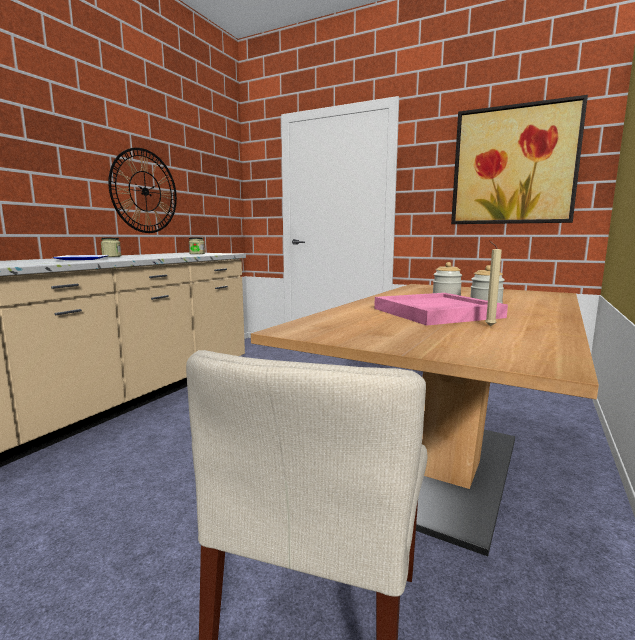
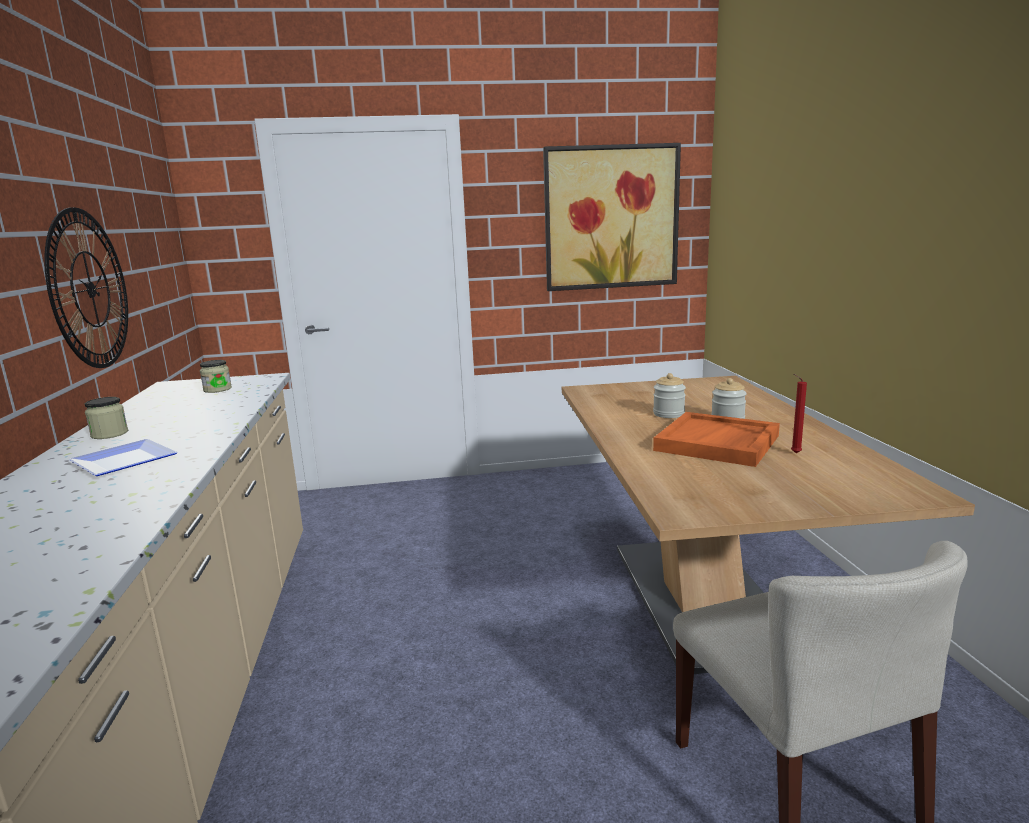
camera: 35 degrees left, 5 degrees up
pink tray [374,293,508,325] -> orange tray [653,412,780,467]
beige candle [485,241,502,326] -> red candle [791,374,807,453]

